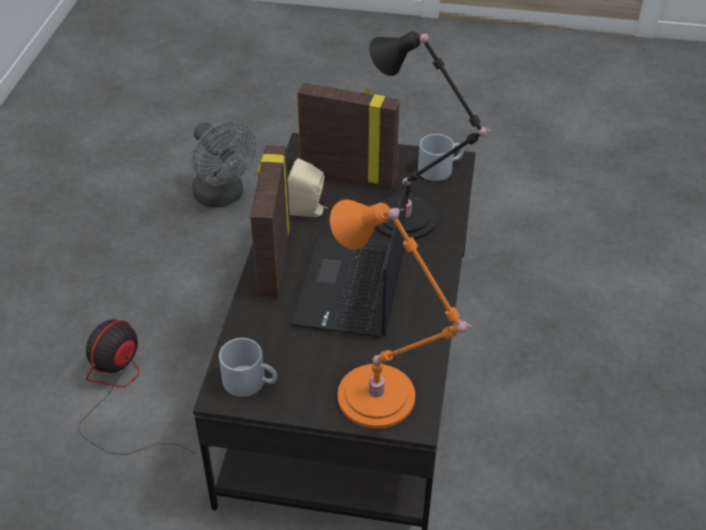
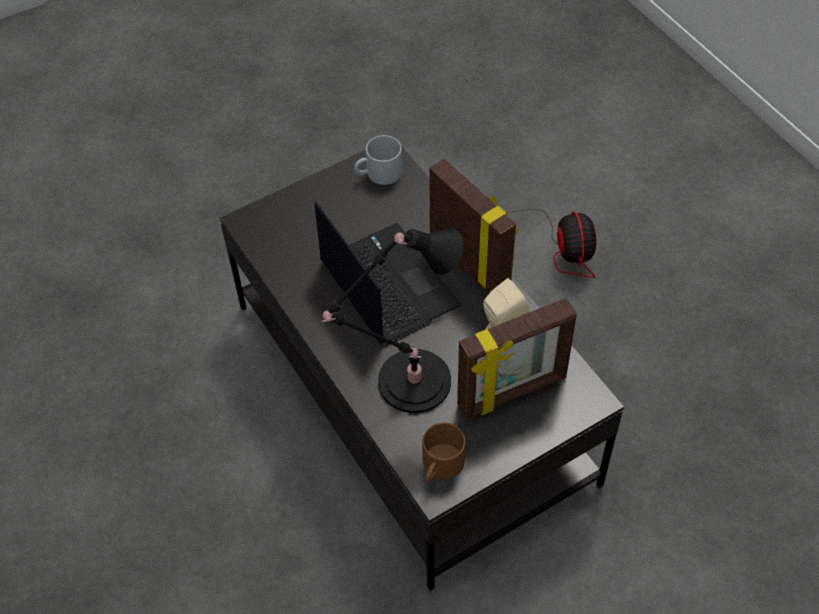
camera: 140 degrees right, 10 degrees up
grey fan [192,121,256,207] -> none
orange table lamp [330,200,472,428] -> none
grey mug [418,134,464,181] -> brown mug [422,423,466,483]

